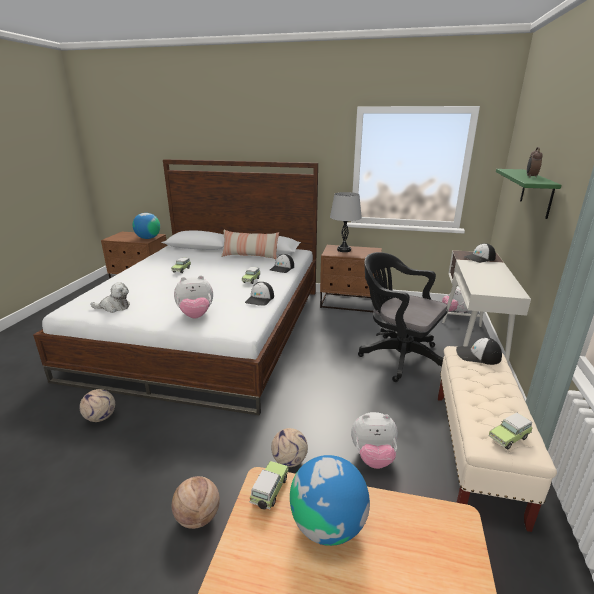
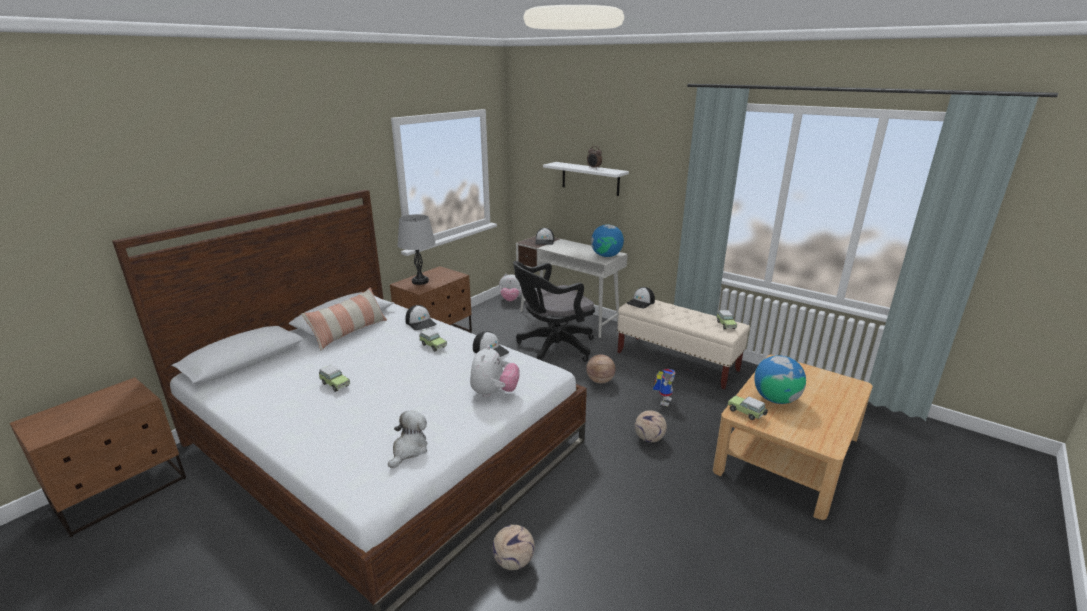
camera: 65 degrees left, 0 degrees up
globe [133,213,160,239] -> globe moved to [591,225,624,257]
basketball [172,476,220,529] -> basketball moved to [586,354,615,384]
plush toy [351,412,398,469] -> toy robot [653,369,676,407]
green shelf [496,169,562,219] -> white shelf [543,162,629,196]

